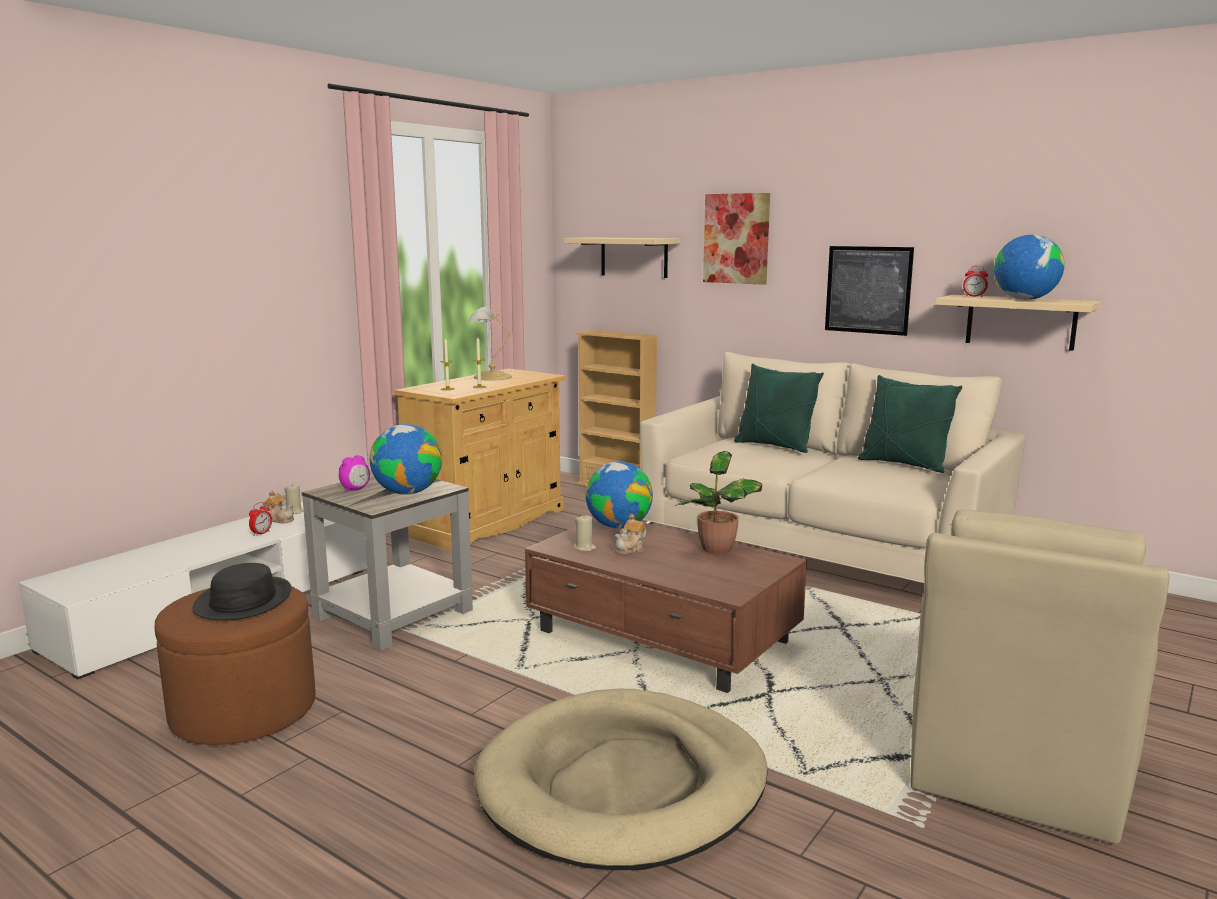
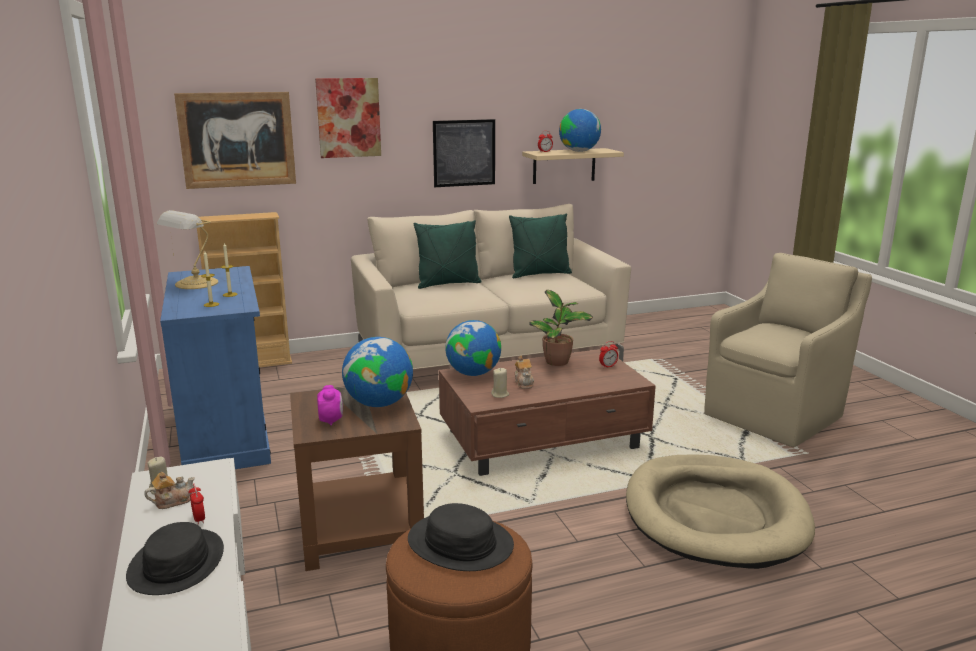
camera: 55 degrees left, 5 degrees up
grey side table [302,475,473,650] -> brown side table [290,387,424,571]
beige cabinet [394,369,565,550] -> blue cabinet [160,266,271,469]
beige shelf [564,237,680,278] -> picture [174,92,296,189]
beige armchair [910,509,1170,844] -> beige armchair turned 105 degrees counterclockwise [704,253,872,447]
none -> black hat [126,522,224,595]
none -> alarm clock [599,341,618,368]

